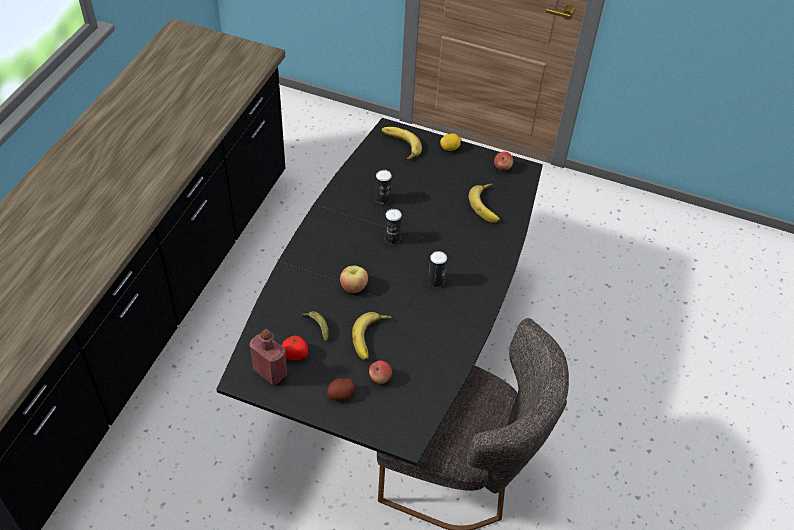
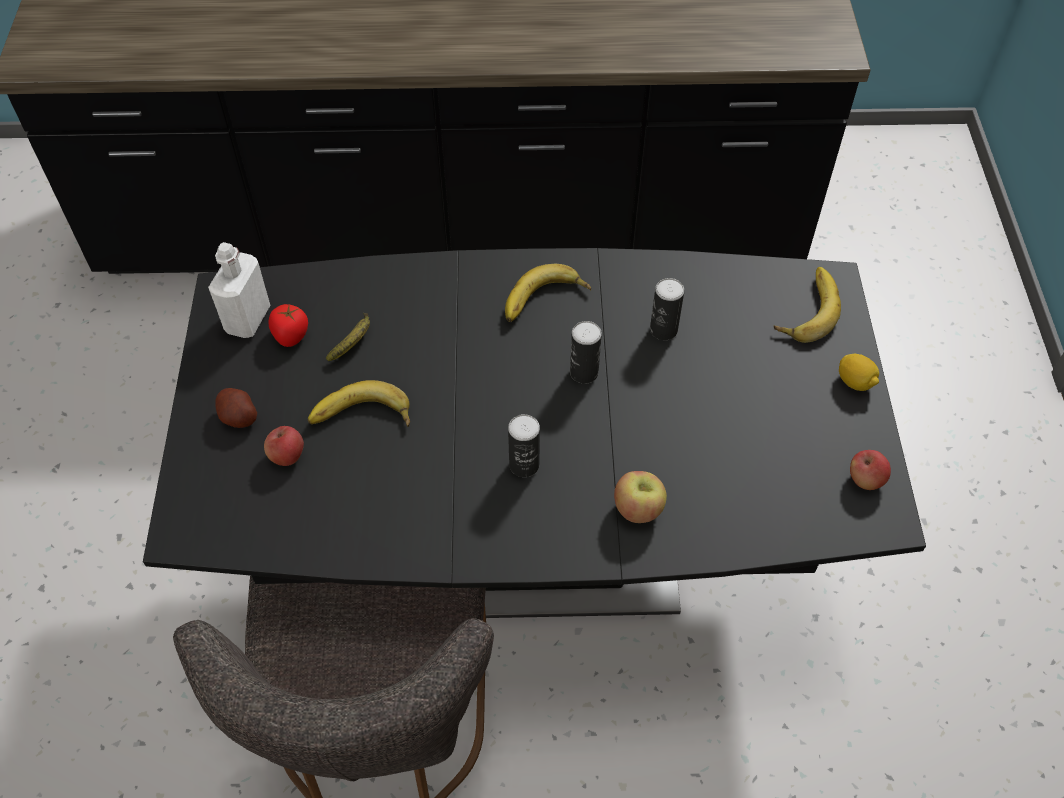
camera: 70 degrees right, 5 degrees up
red bottle [250,329,287,385] -> white bottle [208,242,270,338]
apple [340,266,368,293] -> apple moved to [614,471,667,523]
banana [469,184,500,223] -> banana moved to [505,264,591,322]

